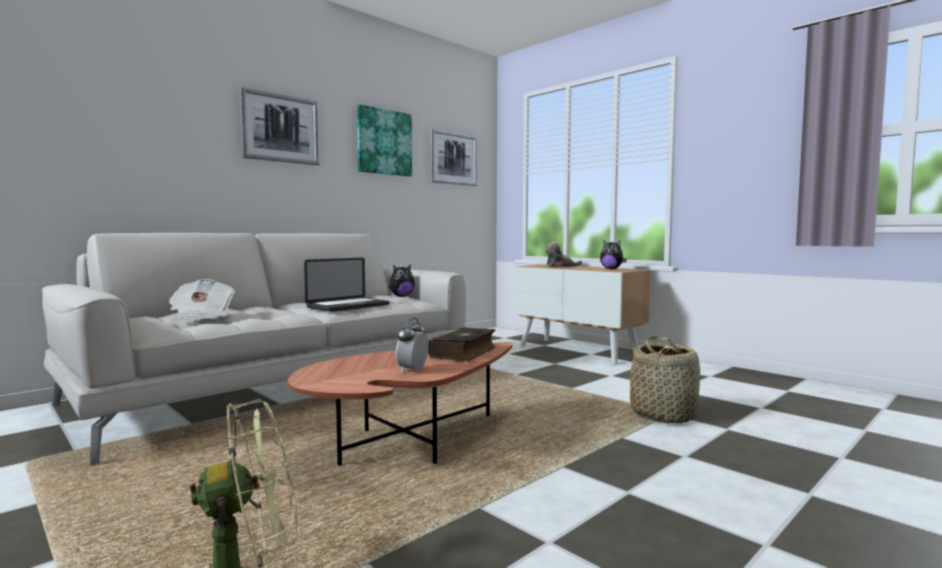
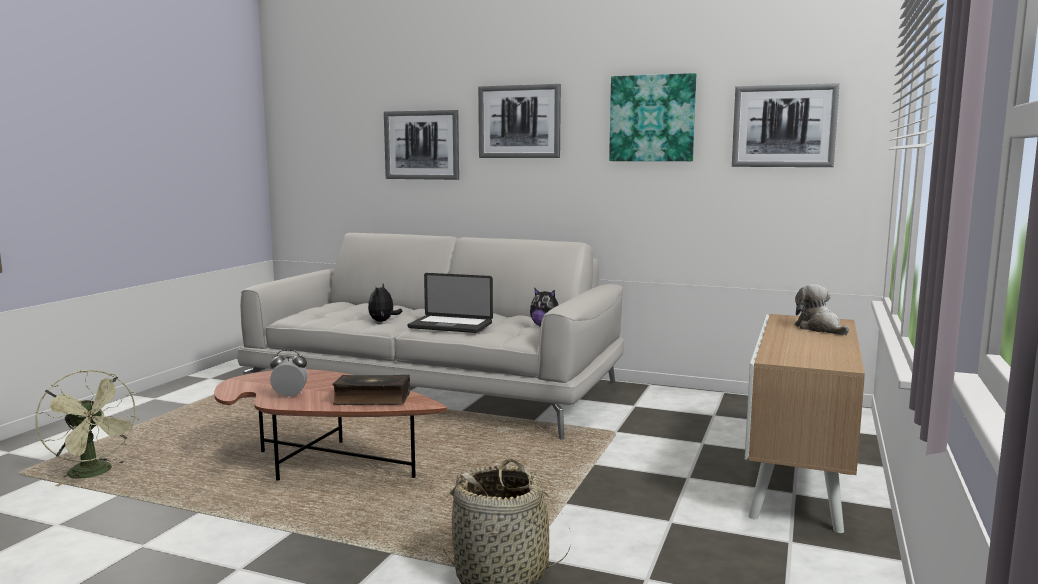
camera: 65 degrees right, 5 degrees up
newspaper [169,279,235,322] -> none
plush toy [600,241,627,269] -> plush toy moved to [368,284,403,322]
none -> picture [384,110,459,180]

